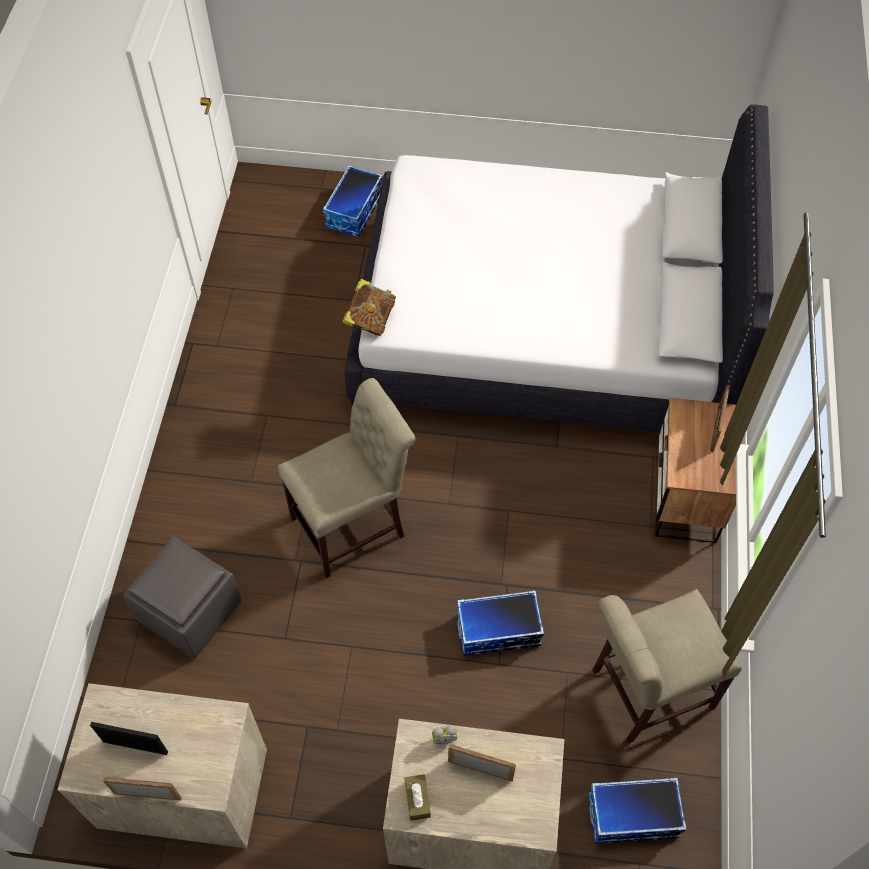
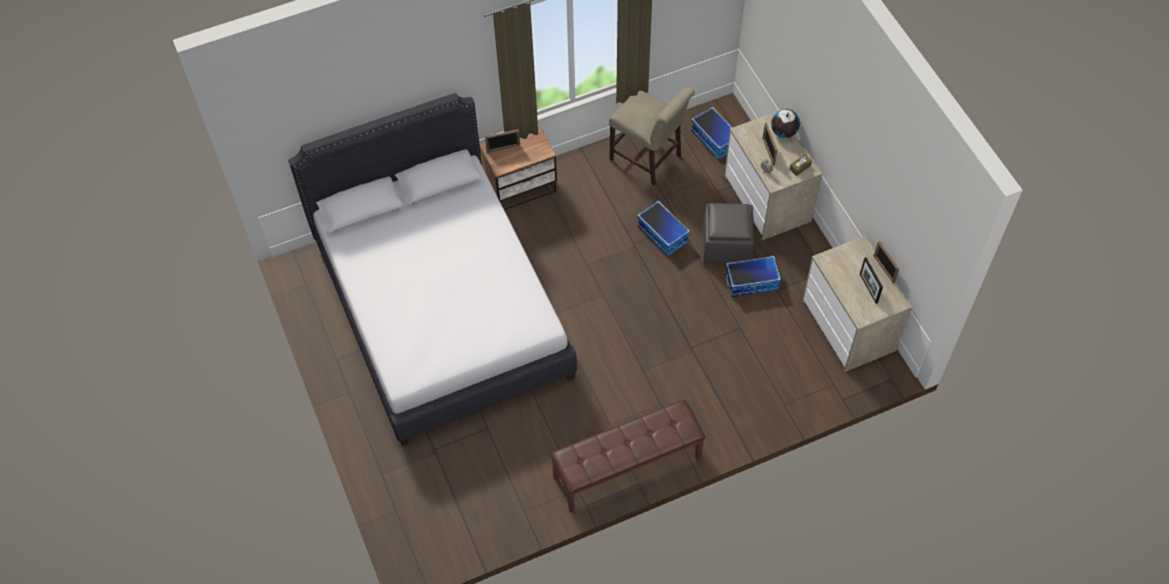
camera: 120 degrees left, 0 degrees up
grey ottoman [123,536,241,658] -> grey ottoman moved to [703,203,754,265]
beige chair [278,378,416,578] -> none
storage box [323,165,383,237] -> storage box moved to [725,256,781,297]
book [342,279,396,336] -> none
none -> brown bench [550,400,705,513]
none -> globe [771,109,800,138]

